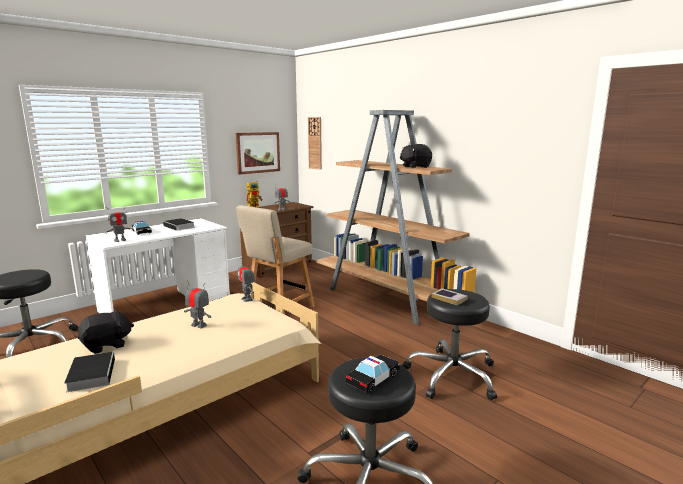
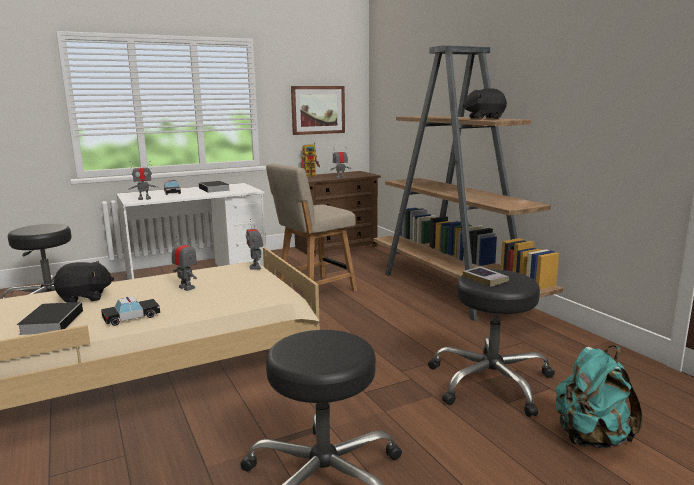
camera: 15 degrees right, 0 degrees up
wall clock [308,117,322,170] -> none
toy car [346,354,400,392] -> toy car moved to [101,296,160,326]
none -> turquoise backpack [556,345,642,448]

